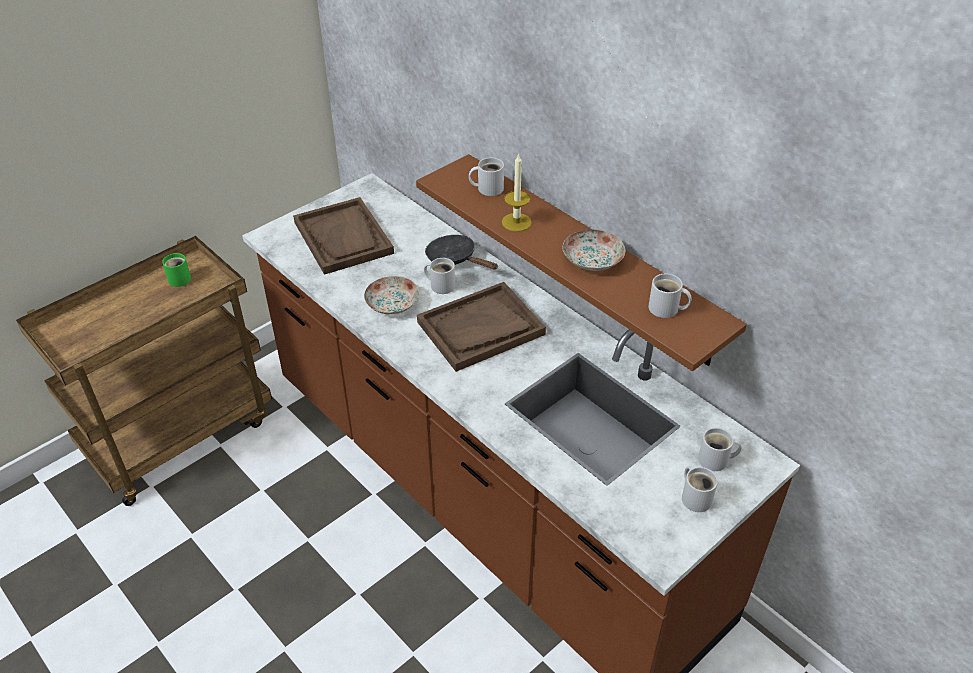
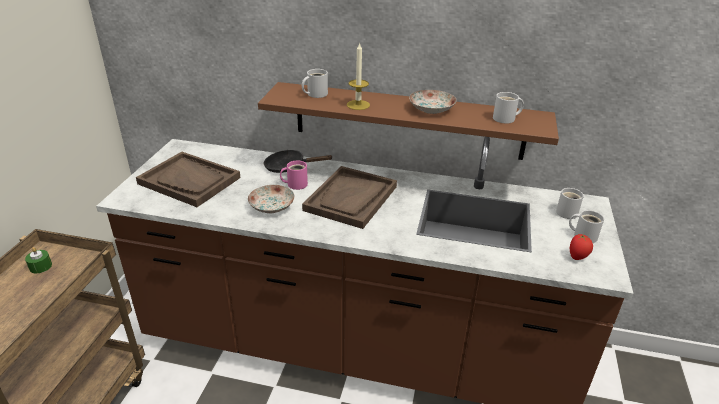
camera: 35 degrees left, 10 degrees down
green mug [162,253,191,287] -> green candle [25,247,52,273]
white mug [424,258,455,294] -> pink mug [280,161,308,190]
none -> tomato [570,233,593,260]

